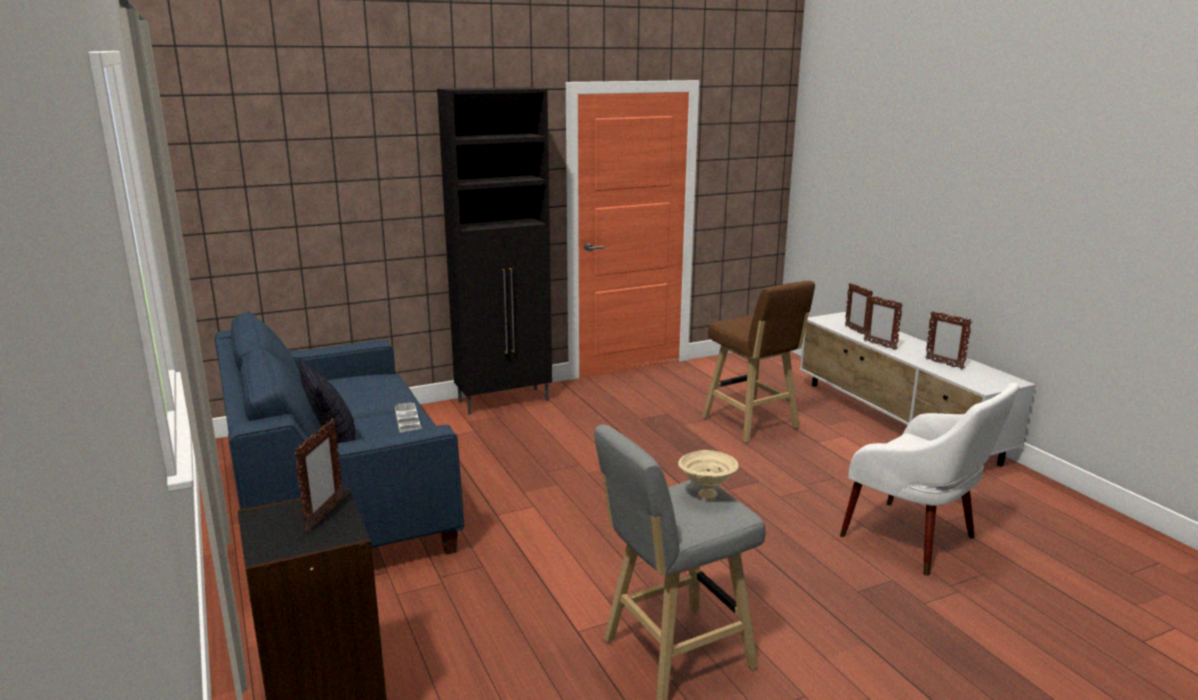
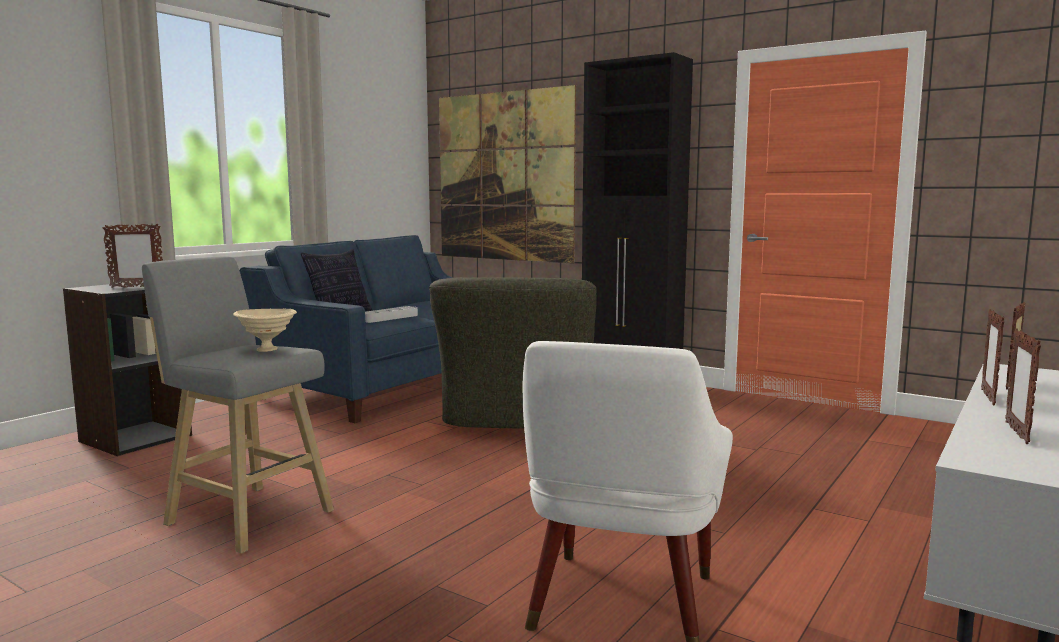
camera: 60 degrees right, 10 degrees down
brown stool [702,281,815,443] -> none
none -> green armchair [429,277,597,429]
none -> picture [439,85,576,264]

